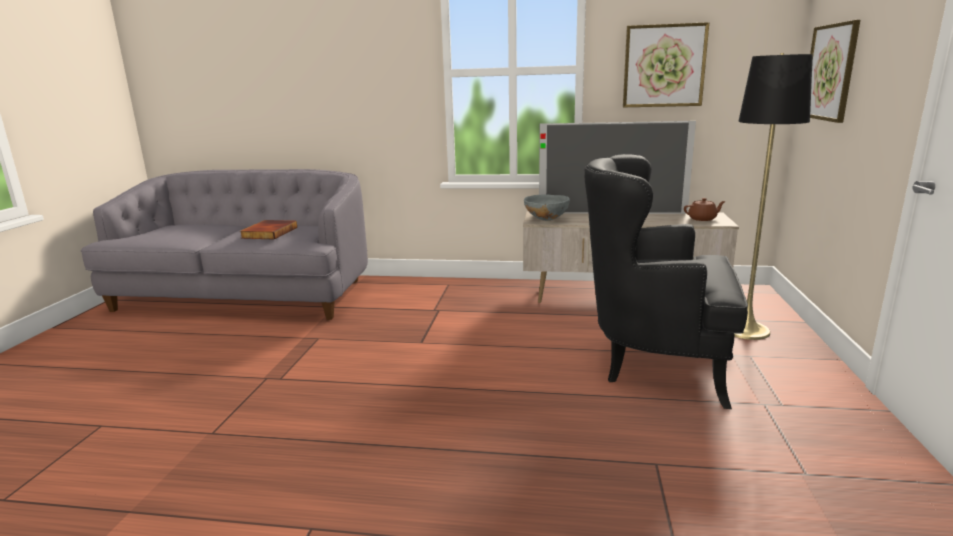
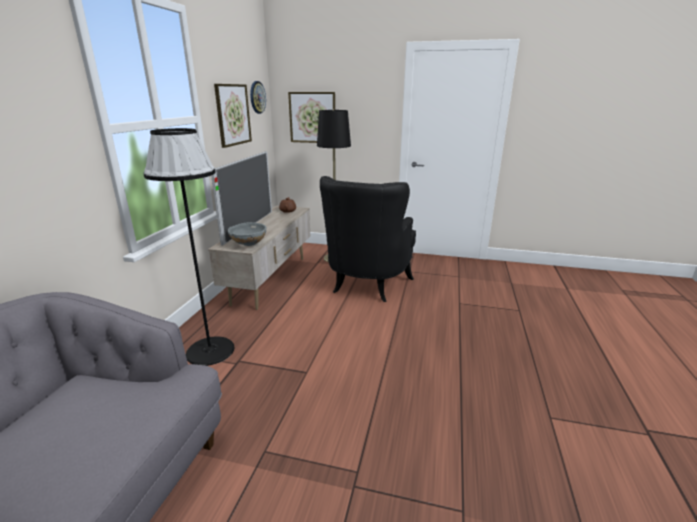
camera: 85 degrees left, 5 degrees up
book [240,220,297,240] -> none
none -> black floor lamp [143,128,235,366]
none -> wall clock [250,81,266,114]

